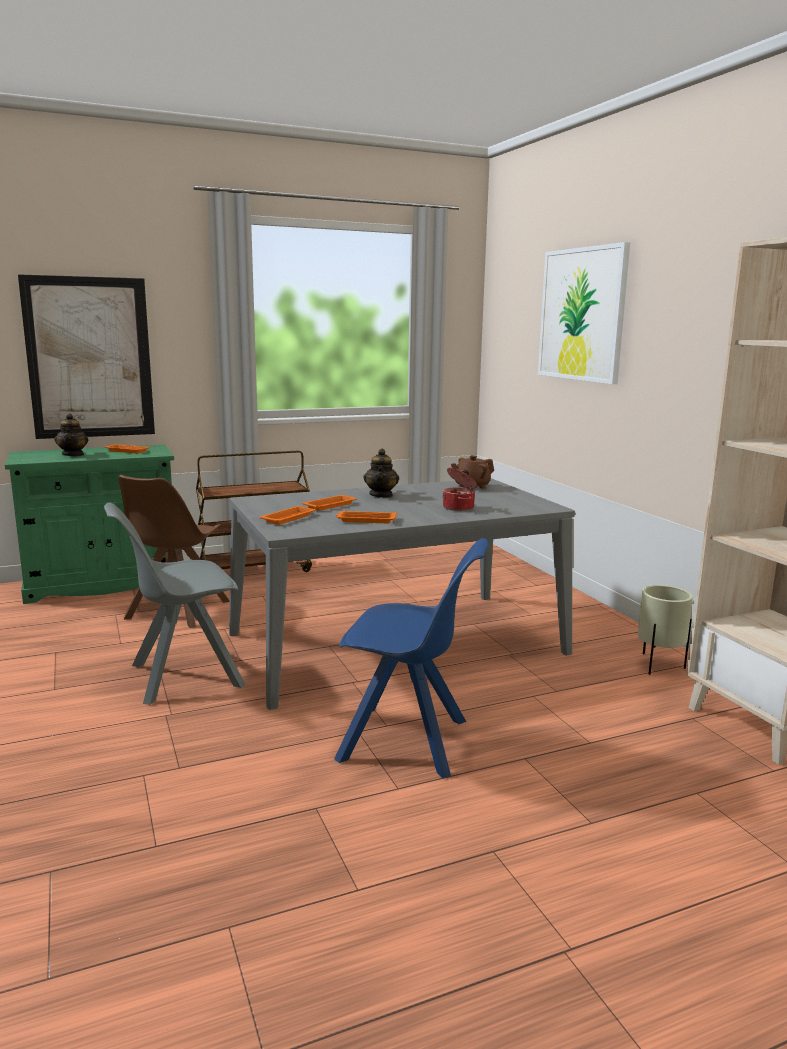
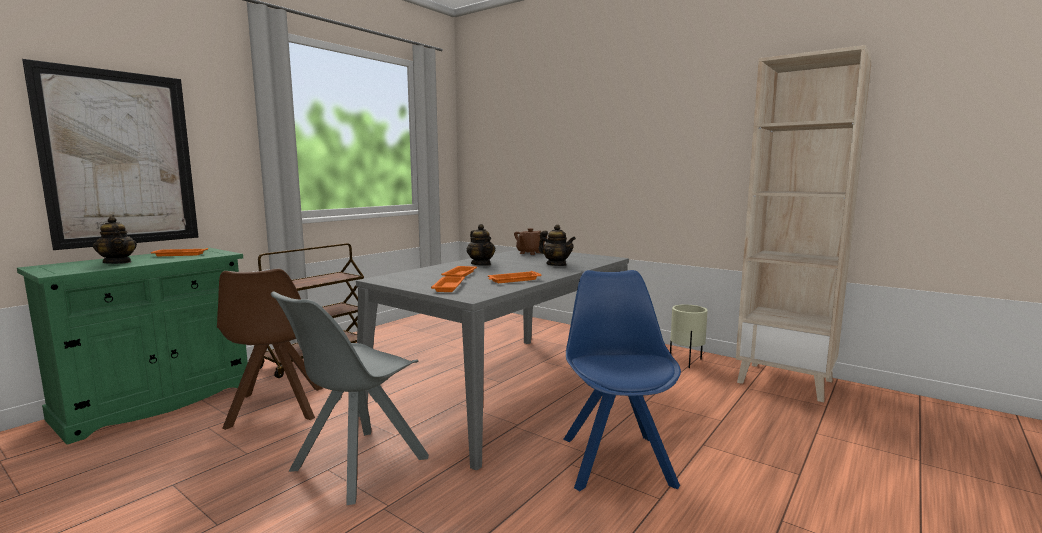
camera: 30 degrees left, 5 degrees down
blue chair [334,538,489,778] -> blue chair turned 75 degrees counterclockwise [563,270,681,491]
cooking pot [442,467,477,511] -> teapot [539,224,576,266]
picture [538,242,630,384] -> none

